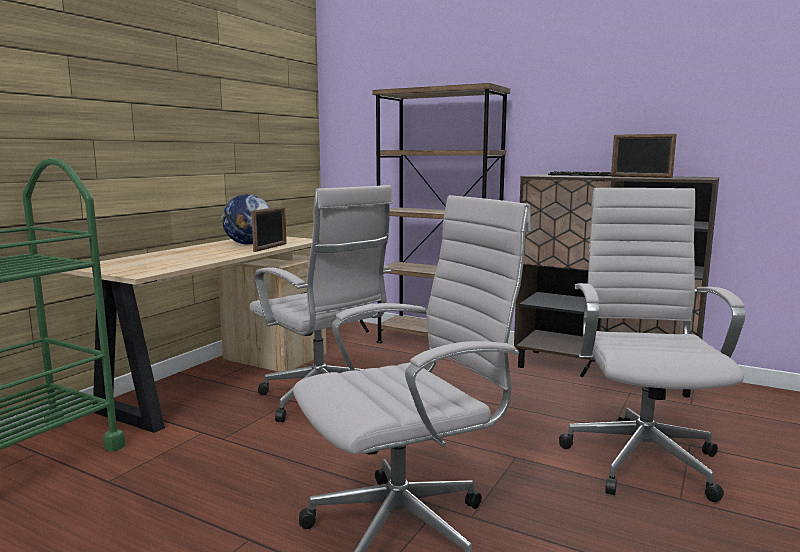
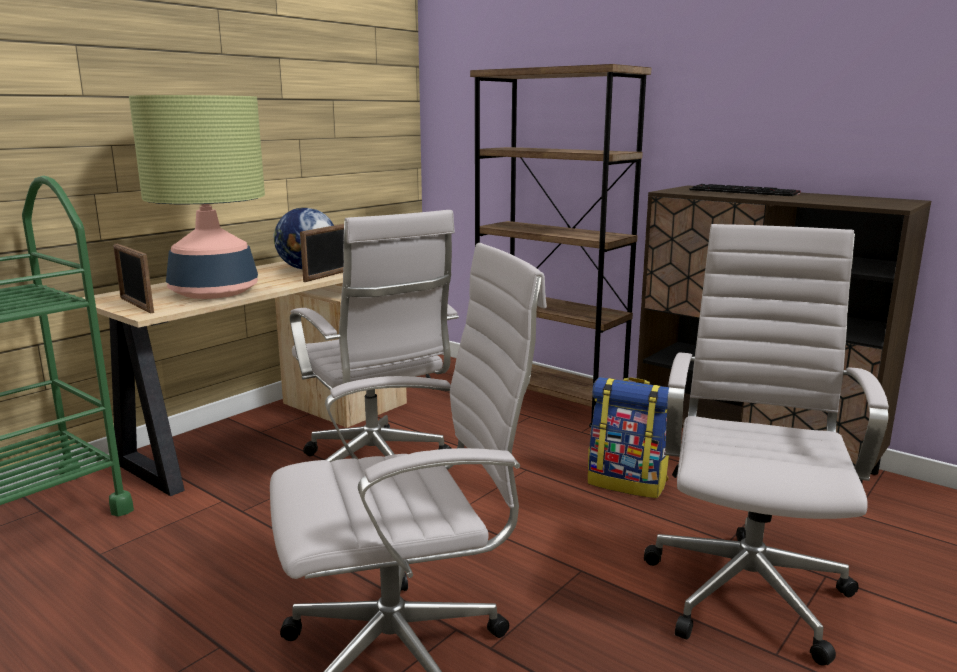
camera: 10 degrees right, 5 degrees up
picture frame [611,134,677,178] -> picture frame moved to [113,244,154,313]
none -> table lamp [129,95,265,299]
none -> backpack [588,377,669,498]

